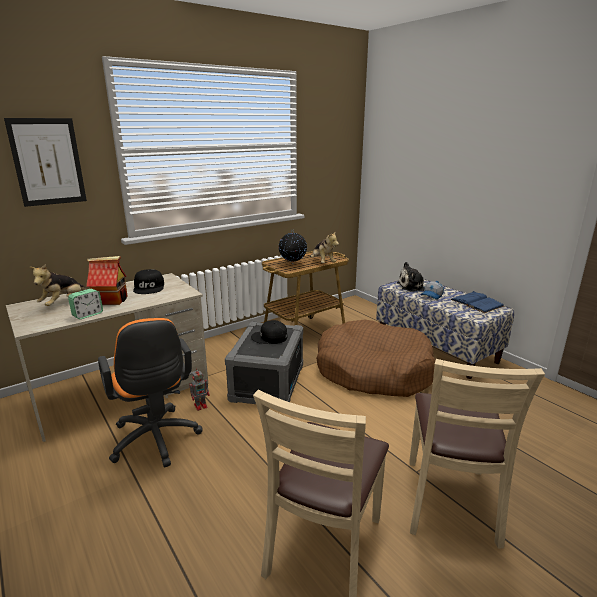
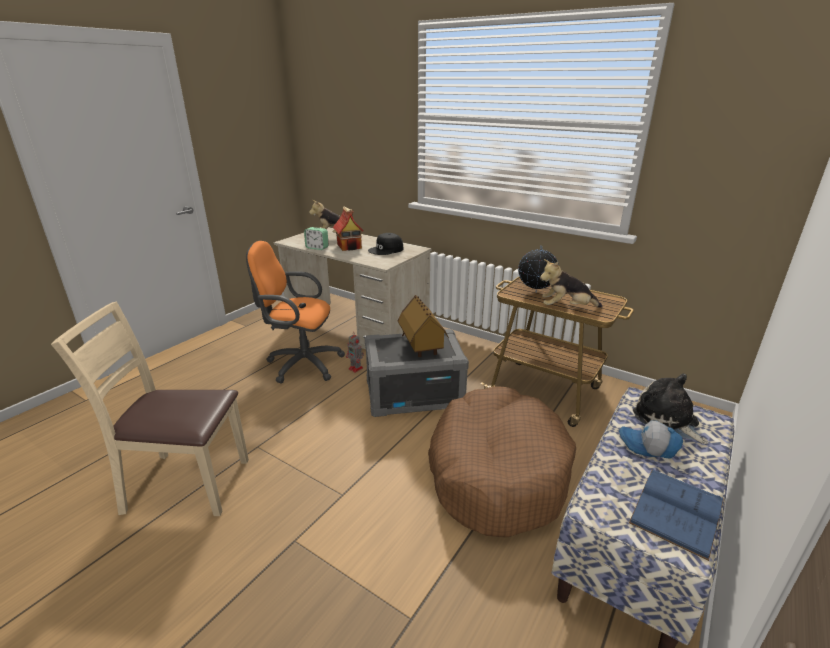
camera: 70 degrees right, 5 degrees up
picture [4,118,87,207] -> none
orange office chair [98,318,202,468] -> orange office chair turned 60 degrees clockwise [246,241,345,383]
black cap [251,320,287,344] -> toy house [398,295,449,357]
plush toy [310,231,339,263] -> plush toy turned 45 degrees clockwise [540,259,603,308]
beige chair [409,359,545,549] -> none

